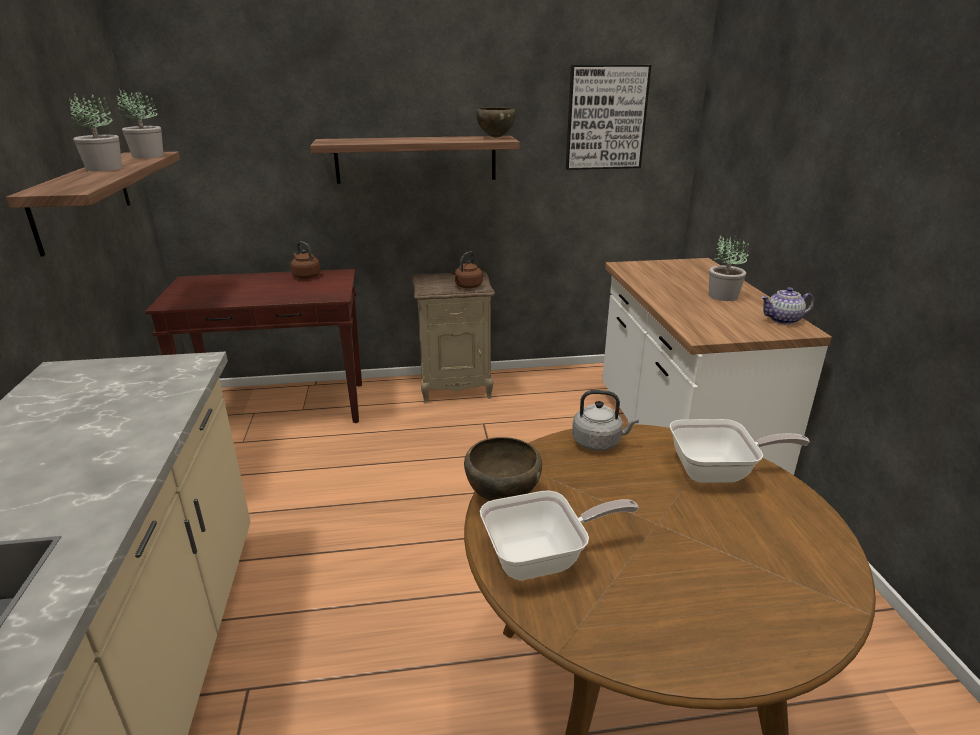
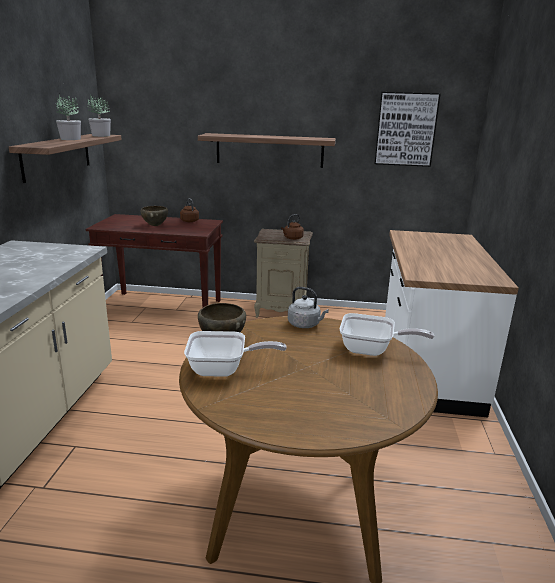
camera: 15 degrees right, 5 degrees down
brown bowl [476,107,516,138] -> brown bowl moved to [141,206,168,226]
potted plant [709,235,749,301] -> none
teapot [761,287,814,325] -> none

